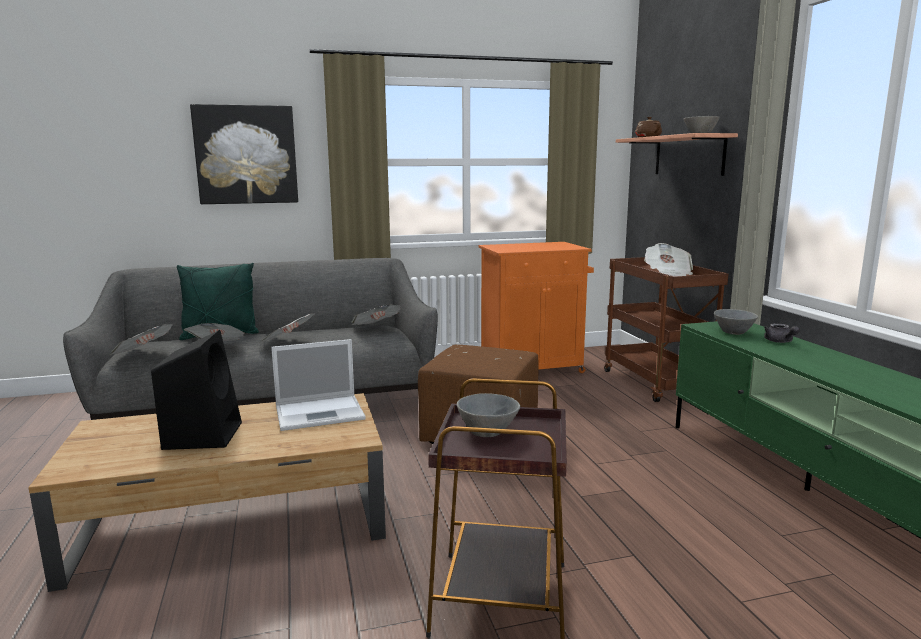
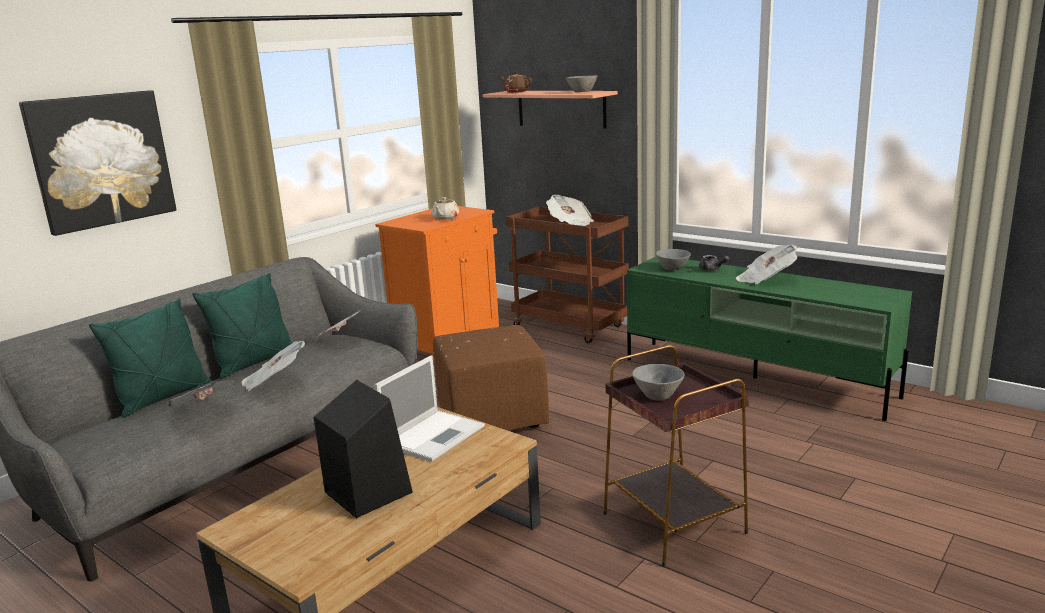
camera: 35 degrees left, 5 degrees up
newspaper [109,324,173,355] -> newspaper moved to [736,245,797,284]
none -> green pillow [192,273,292,379]
none -> beige teapot [432,197,459,220]

